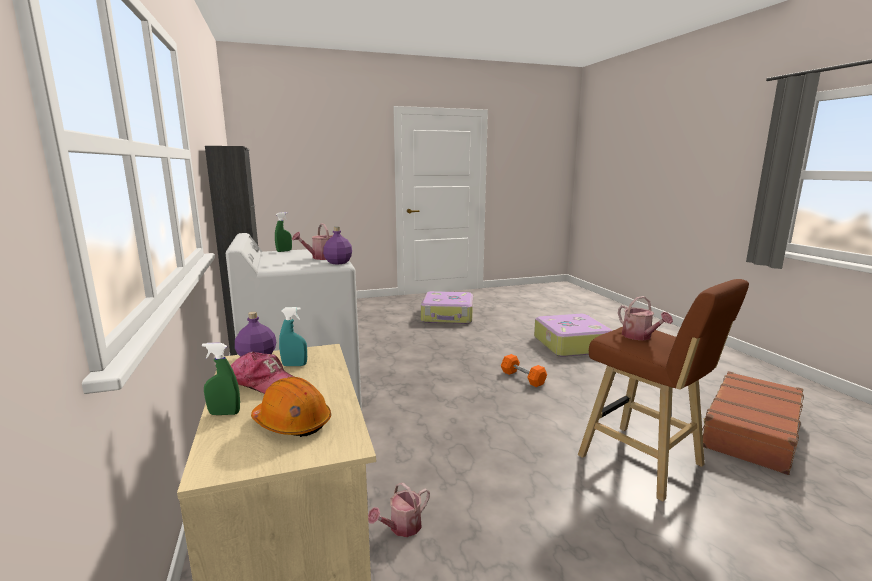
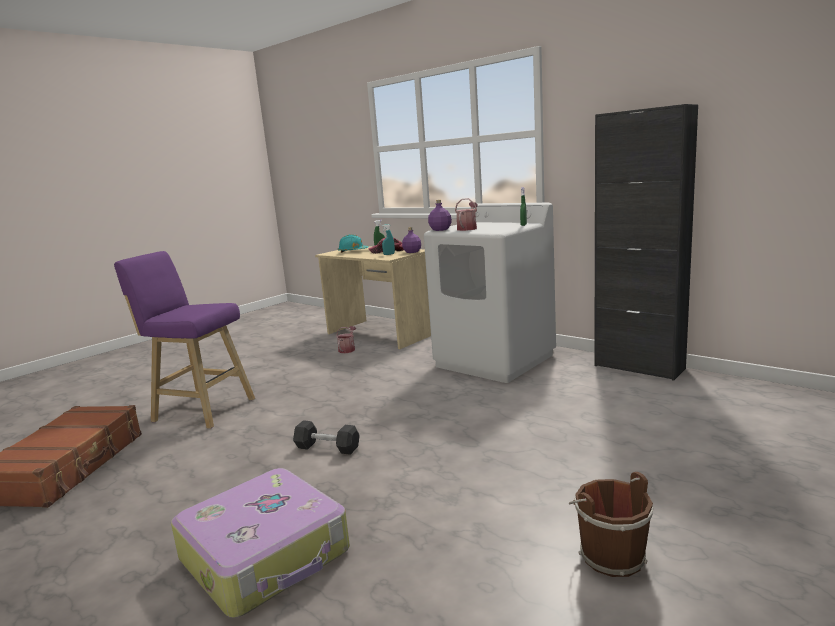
camera: 150 degrees right, 0 degrees up
orange hard hat [251,377,331,437] -> turquoise hard hat [338,234,368,253]
suitcase [421,291,473,324] -> brown bucket [569,472,653,577]
orange dumbbell [501,354,547,387] -> grey dumbbell [293,420,360,455]
brown stool [578,279,749,502] -> purple stool [114,251,255,429]
watering can [618,296,673,340] -> none

